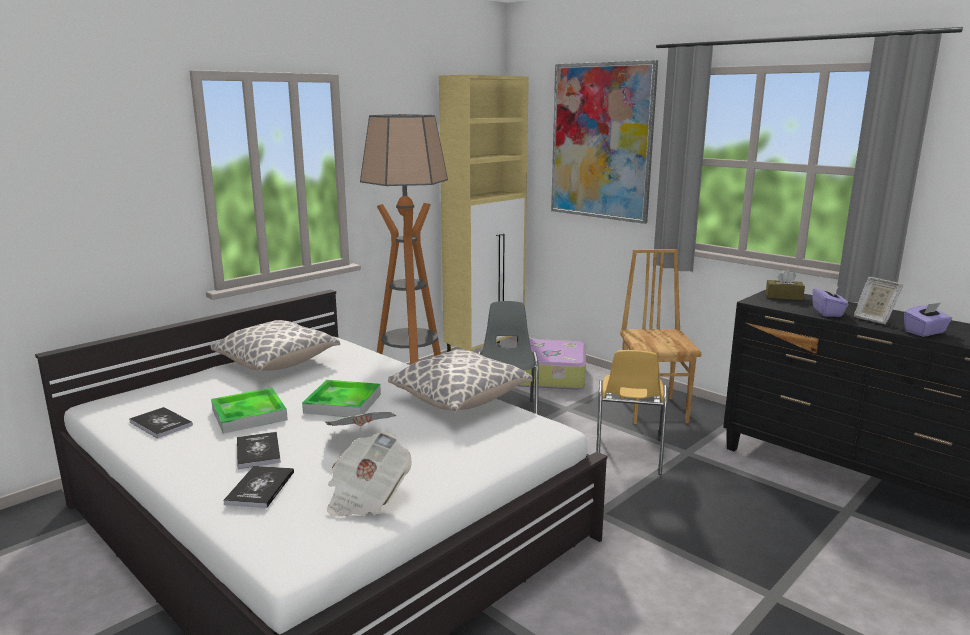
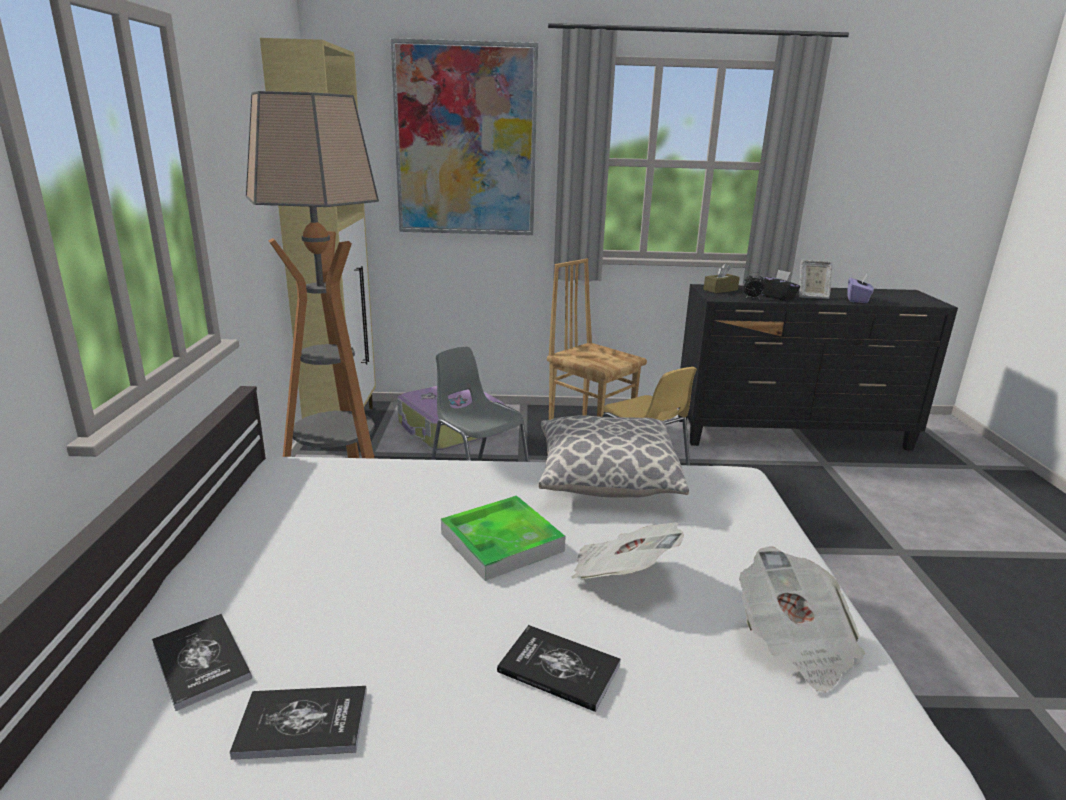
camera: 45 degrees left, 5 degrees up
pillow [210,320,340,371] -> none
tray [211,388,288,434] -> none
book [223,466,294,508] -> book moved to [152,614,252,711]
purple tissue box [813,284,848,317] -> black tissue box [760,270,800,301]
none -> alarm clock [744,272,766,299]

